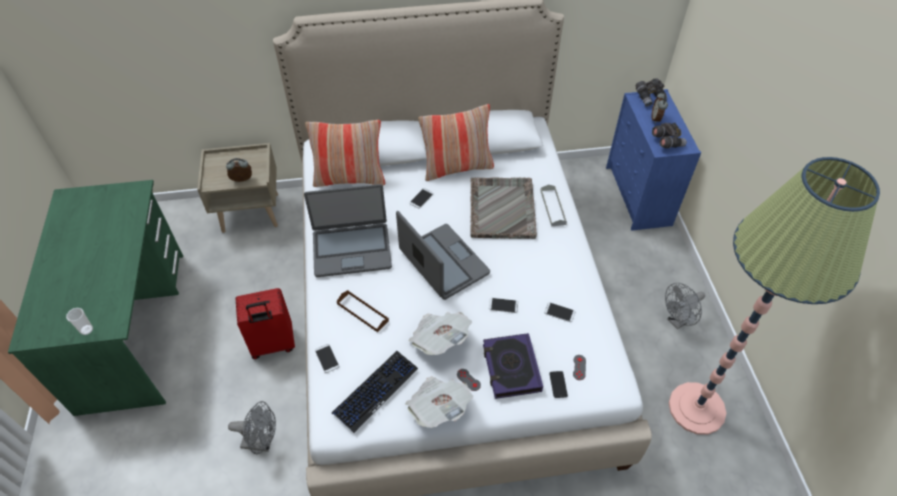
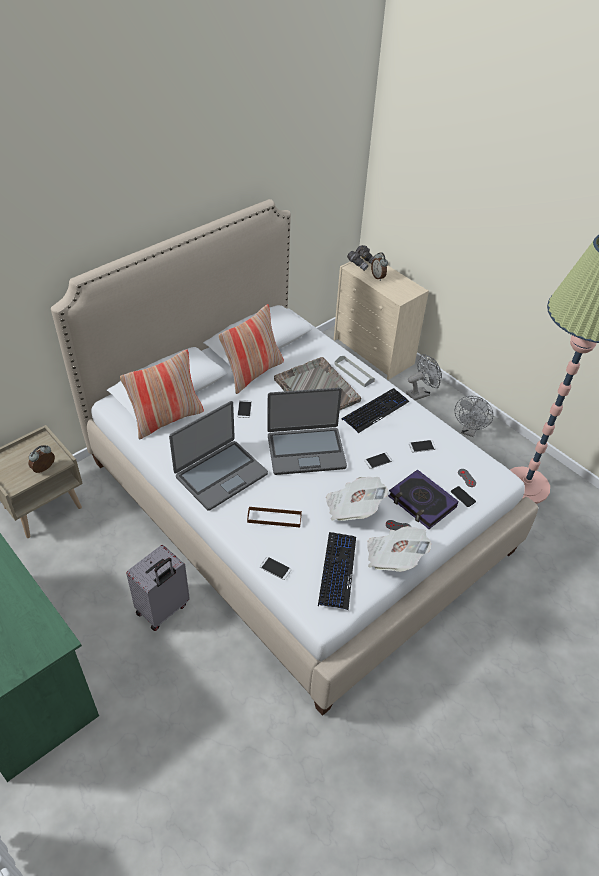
camera: 35 degrees left, 5 degrees down
cup [66,308,93,335] -> none
grey fan [228,401,276,454] -> grey fan moved to [406,354,442,400]
red suitcase [235,288,295,359] -> grey suitcase [126,545,190,631]
laptop [396,211,490,300] -> laptop turned 150 degrees clockwise [267,388,347,475]
blue dresser [606,89,701,231] -> beige dresser [334,256,429,380]
grey binoculars [652,123,687,148] -> none
none -> keyboard [342,388,409,433]

